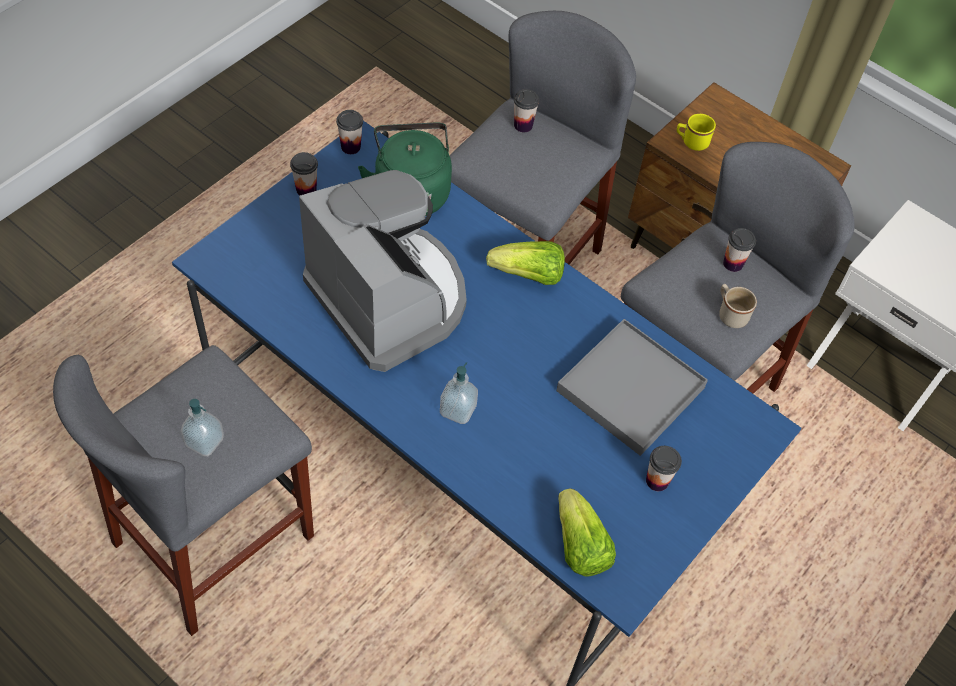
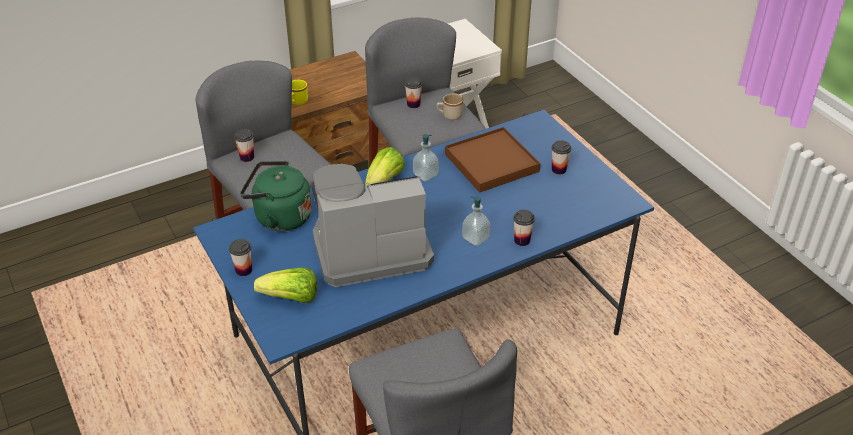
camera: 65 degrees left, 15 degrees down
soap dispenser [180,399,224,457] -> soap dispenser moved to [413,134,439,181]
cup [336,110,363,154] -> cup moved to [513,210,535,246]
grey tray [556,319,708,456] -> brown tray [445,127,541,193]
lettuce [558,488,616,577] -> lettuce moved to [254,267,317,303]

